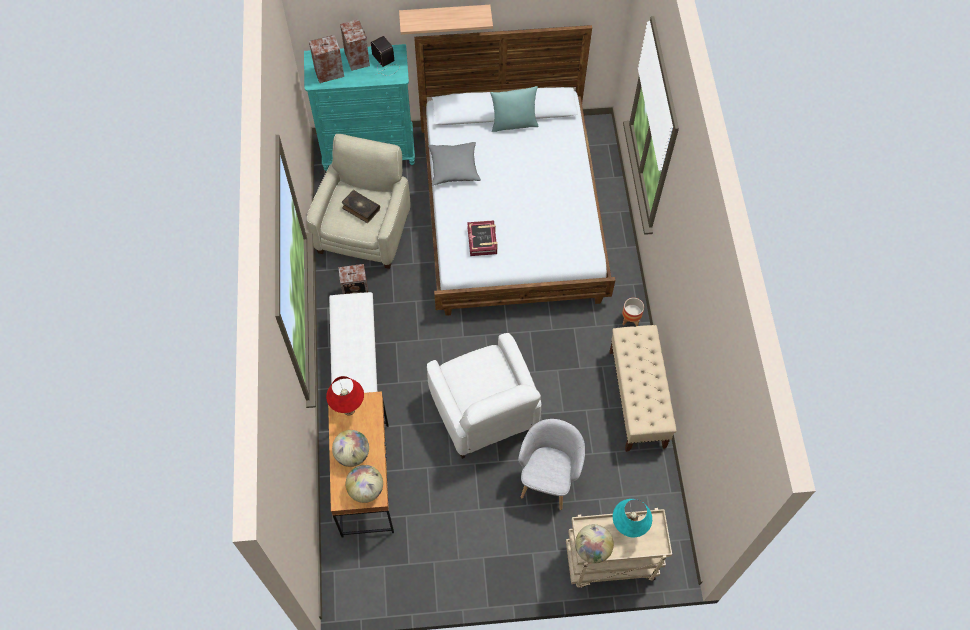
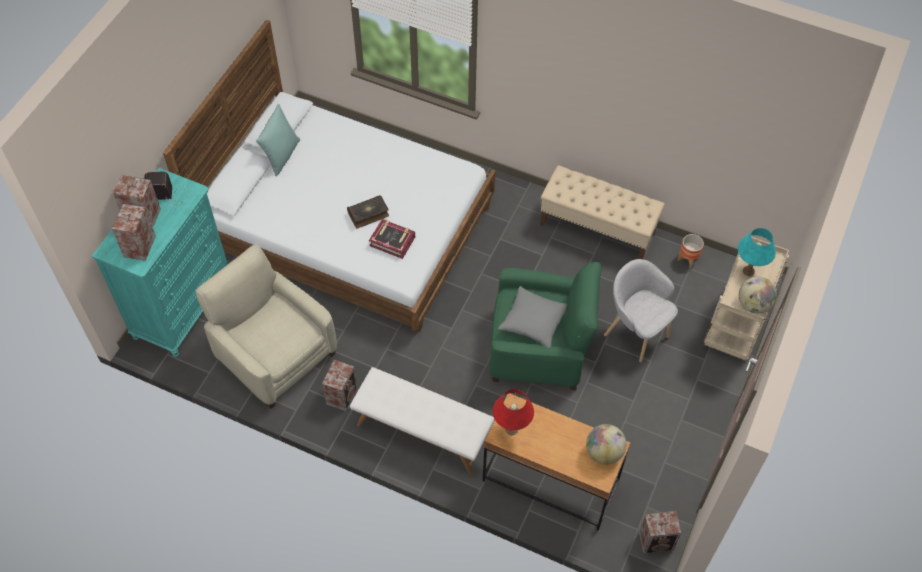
camera: 60 degrees left, 5 degrees down
globe [332,430,369,467] -> none
book [342,190,380,223] -> book moved to [347,195,389,228]
shelf [399,5,493,35] -> none
white armchair [427,333,541,459] -> green armchair [489,262,602,390]
grey pillow [428,142,481,186] -> grey pillow moved to [498,286,567,348]
planter [622,298,644,326] -> planter moved to [678,234,704,268]
none -> speaker [639,511,681,554]

